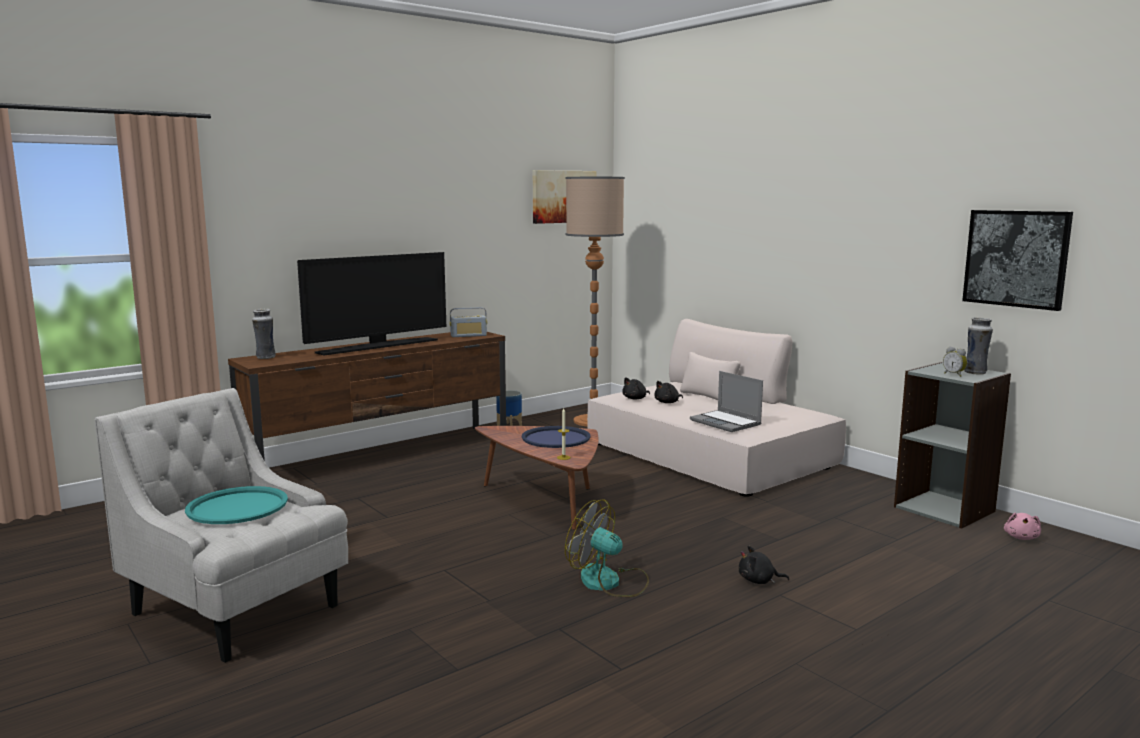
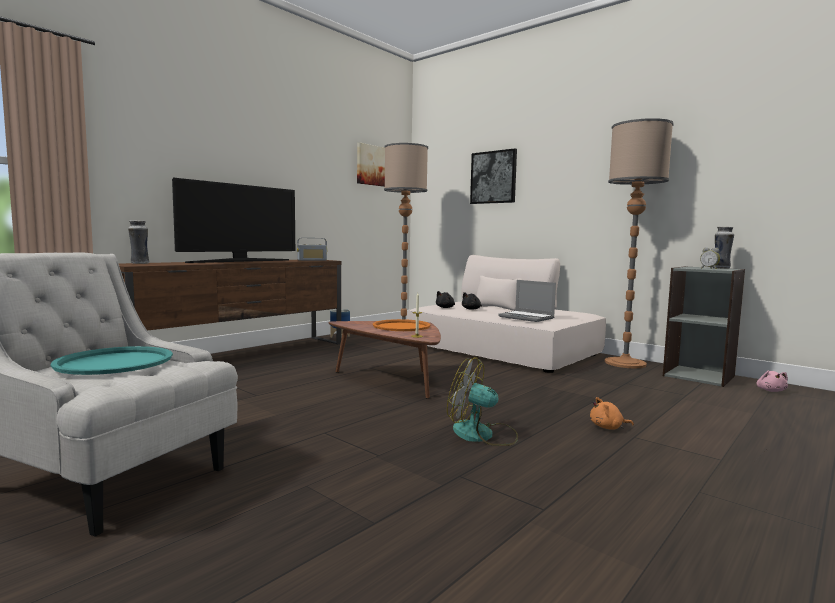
camera: 10 degrees left, 5 degrees down
blue tray [522,426,591,448] -> orange tray [373,319,431,331]
black plush toy [739,546,789,584] -> orange plush toy [590,397,634,429]
picture [962,210,1073,311] -> picture moved to [470,148,517,204]
none -> floor lamp [605,118,674,369]

